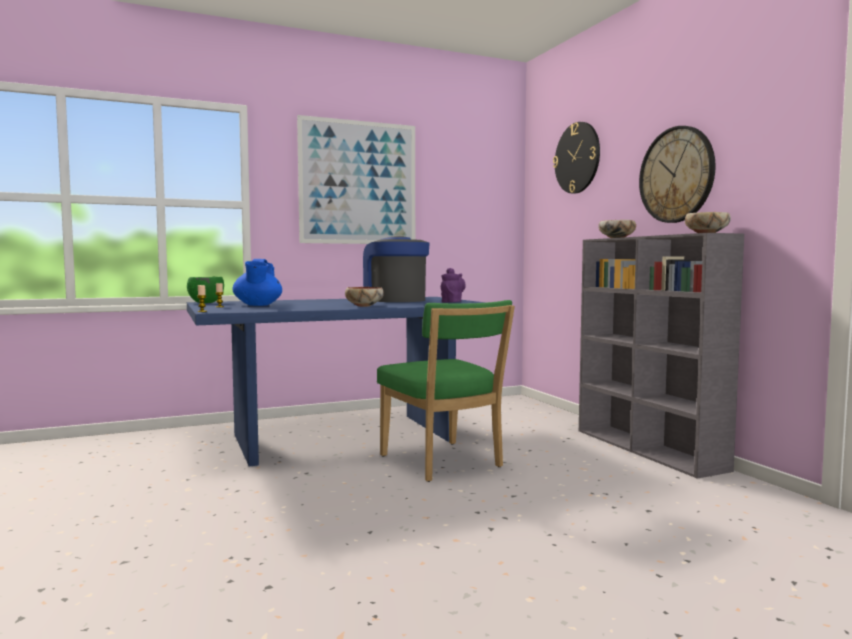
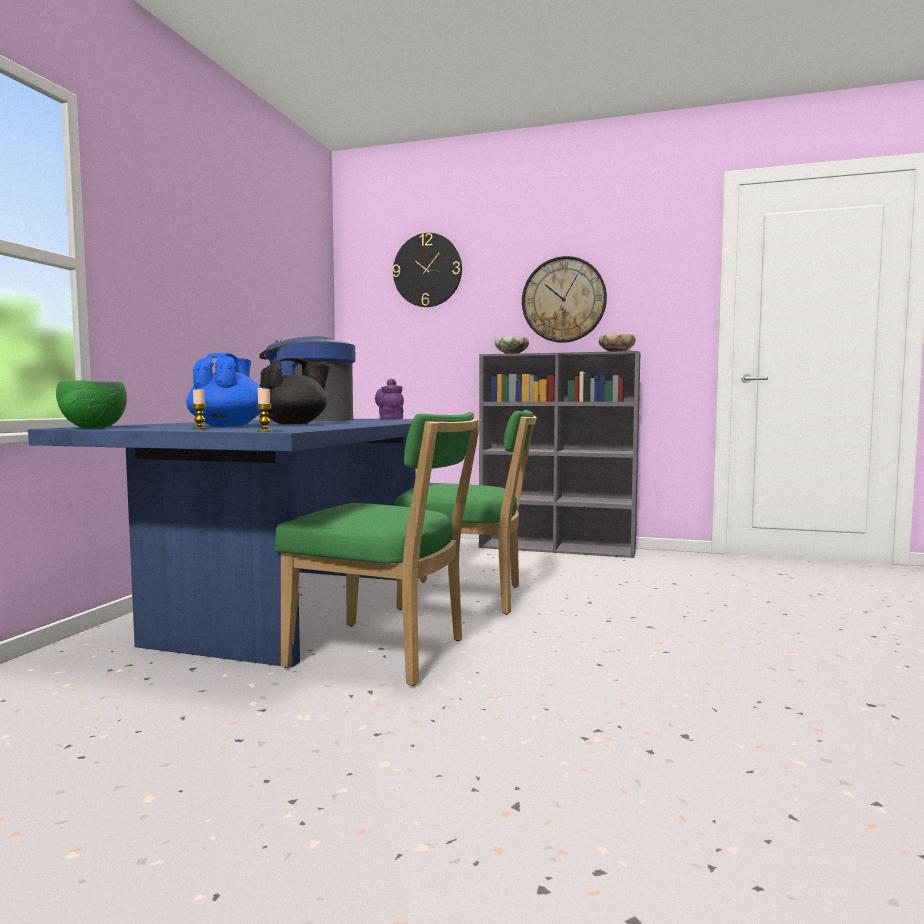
camera: 50 degrees left, 0 degrees up
blue teapot [232,259,282,306] -> blue teapot turned 120 degrees counterclockwise [186,353,261,427]
picture [297,115,415,244] -> none
bowl [345,287,384,307] -> none
none -> black teapot [260,358,330,424]
none -> green chair [274,412,481,686]

